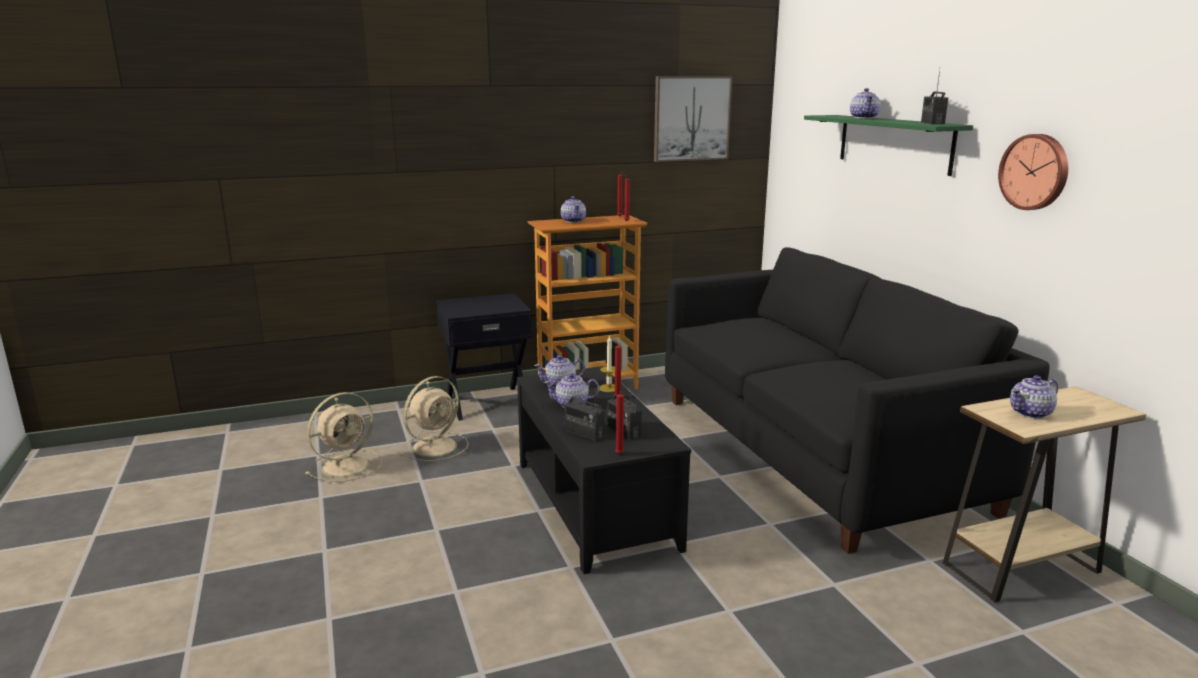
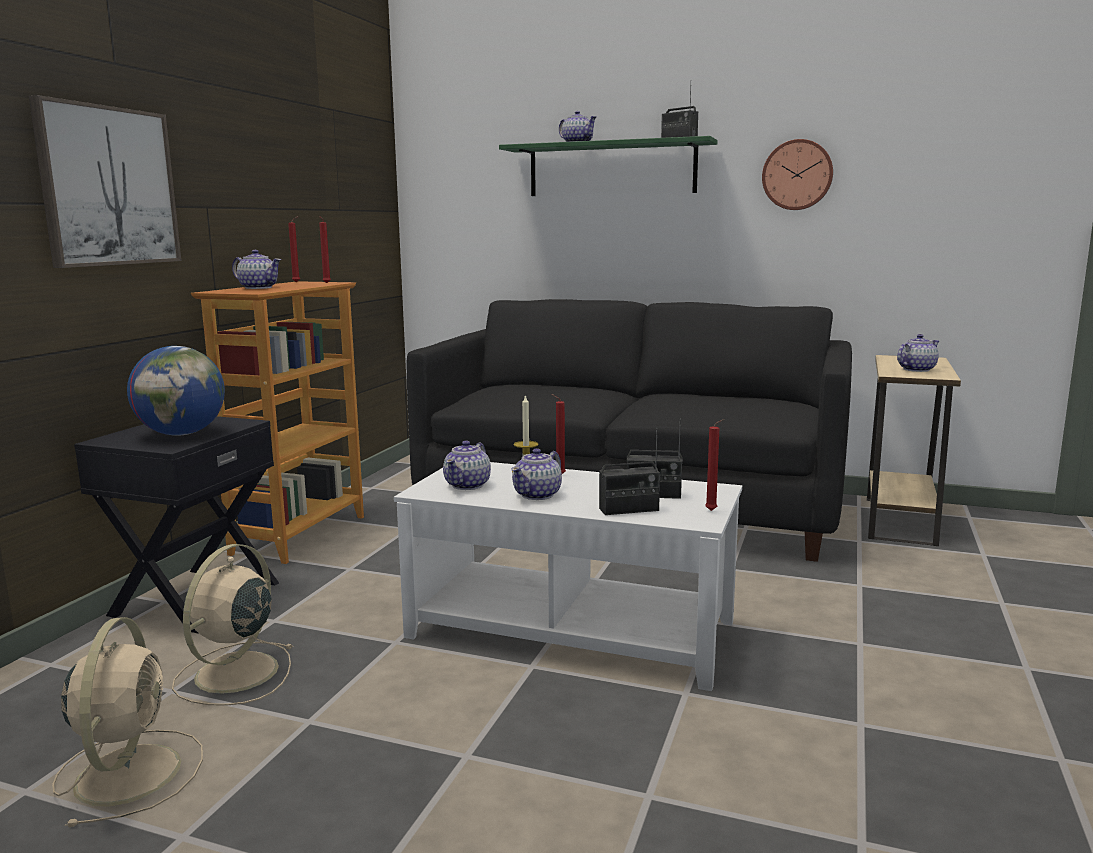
camera: 50 degrees left, 5 degrees down
beige fan [399,376,469,461] -> beige fan turned 150 degrees counterclockwise [172,544,294,706]
black coffee table [517,366,691,574] -> white coffee table [394,462,742,691]
picture [654,76,733,162] -> picture moved to [29,95,181,268]
teapot [1010,375,1058,419] -> teapot turned 135 degrees counterclockwise [897,334,939,372]
none -> globe [127,346,225,436]

